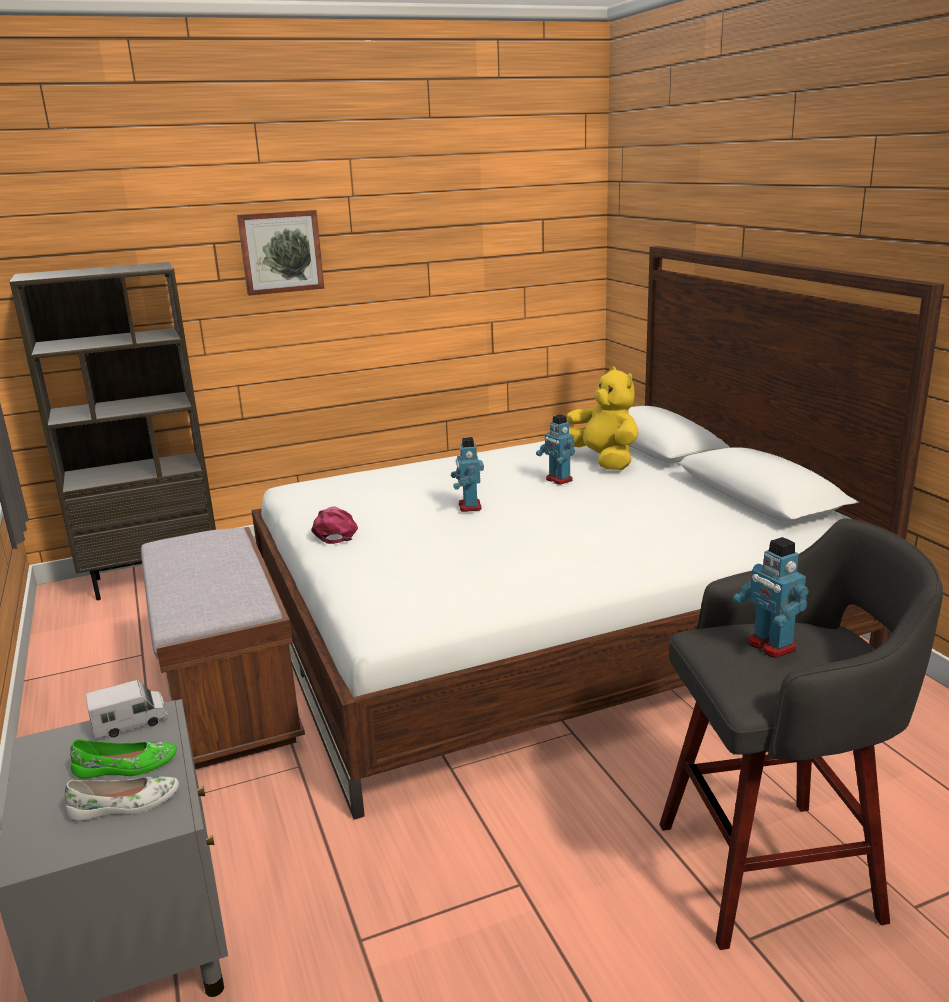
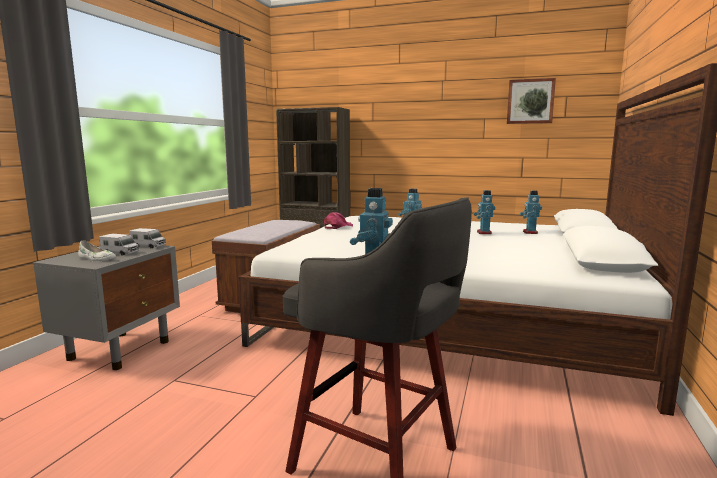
camera: 40 degrees right, 10 degrees down
green shoe [70,739,177,779] -> toy truck [99,234,139,256]
picture [237,210,324,296] -> picture moved to [507,78,556,124]
yellow plush toy [567,366,638,470] -> toy robot [520,190,542,234]

